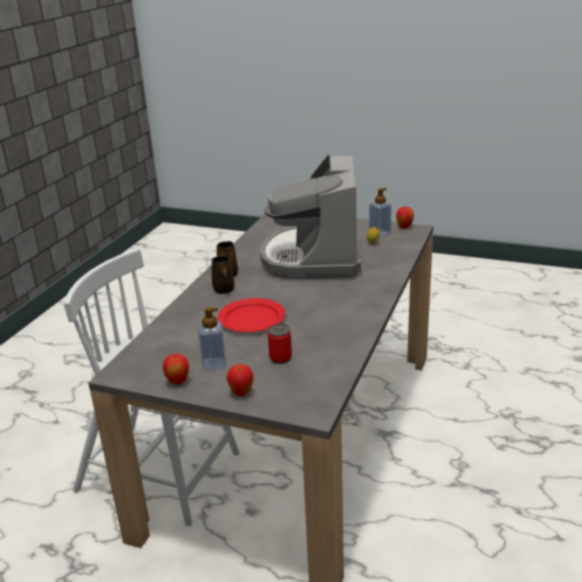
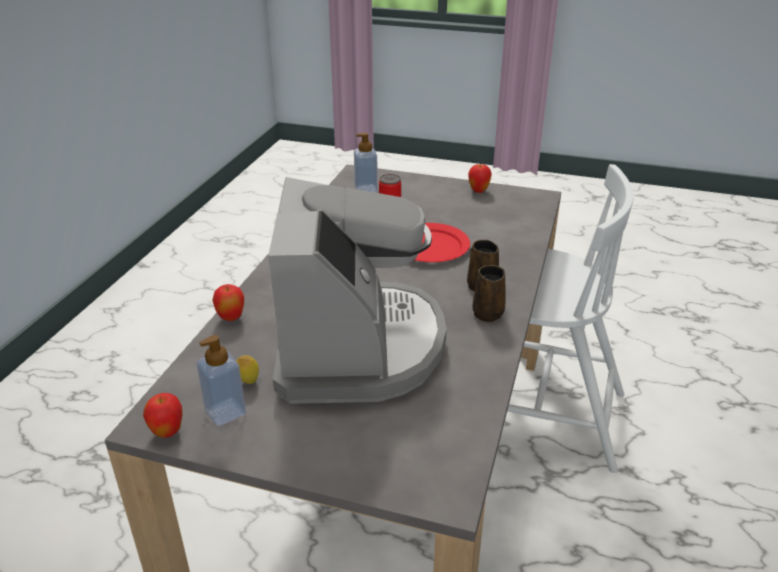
camera: 175 degrees right, 5 degrees up
soap dispenser [199,307,226,371] -> soap dispenser moved to [354,133,378,193]
apple [227,364,254,396] -> apple moved to [212,284,244,321]

